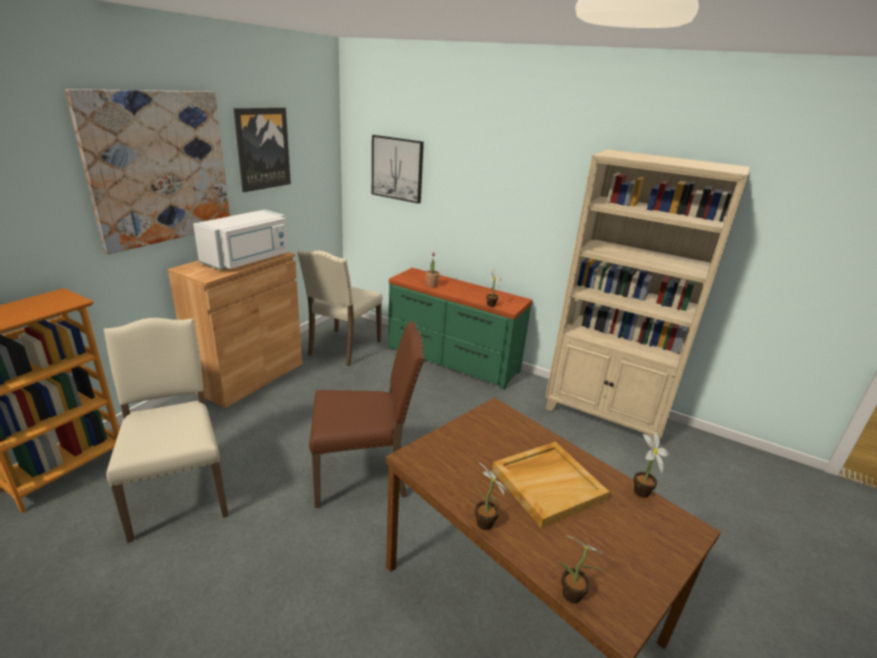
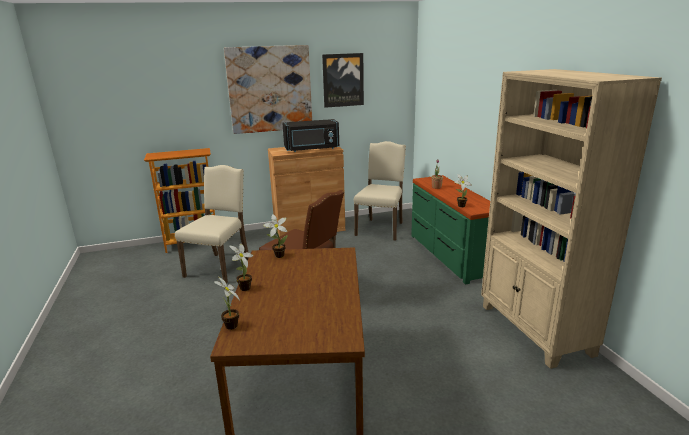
camera: 45 degrees right, 5 degrees down
white microwave [193,209,289,270] -> black microwave [283,119,339,152]
beige chair [297,250,382,366] -> beige chair turned 135 degrees clockwise [354,141,406,241]
picture [372,135,424,204] -> none
beige tray [492,442,610,528] -> none
potted plant [634,431,669,498] -> potted plant moved to [263,214,288,258]

